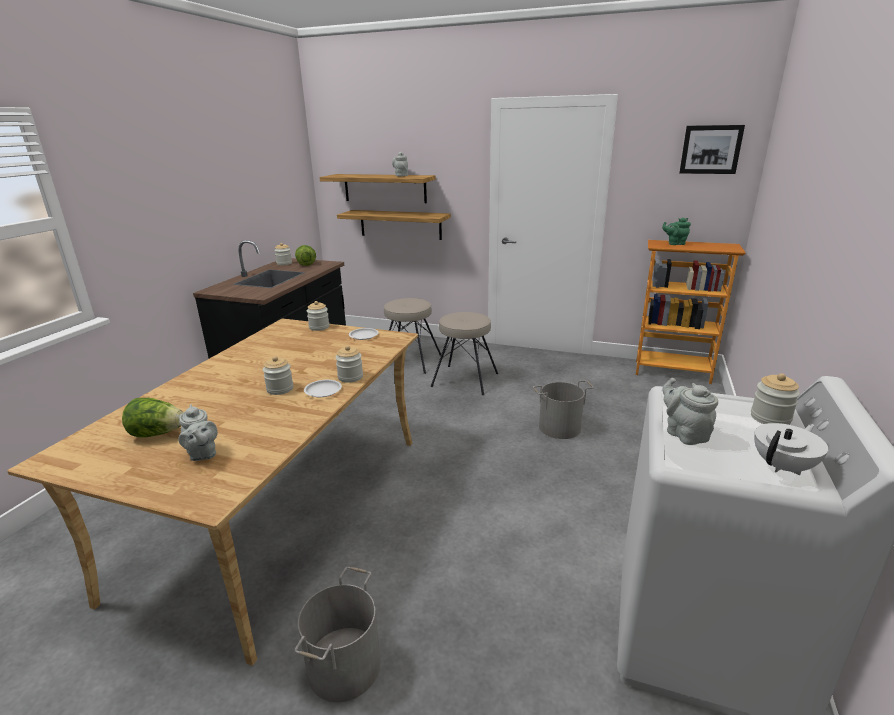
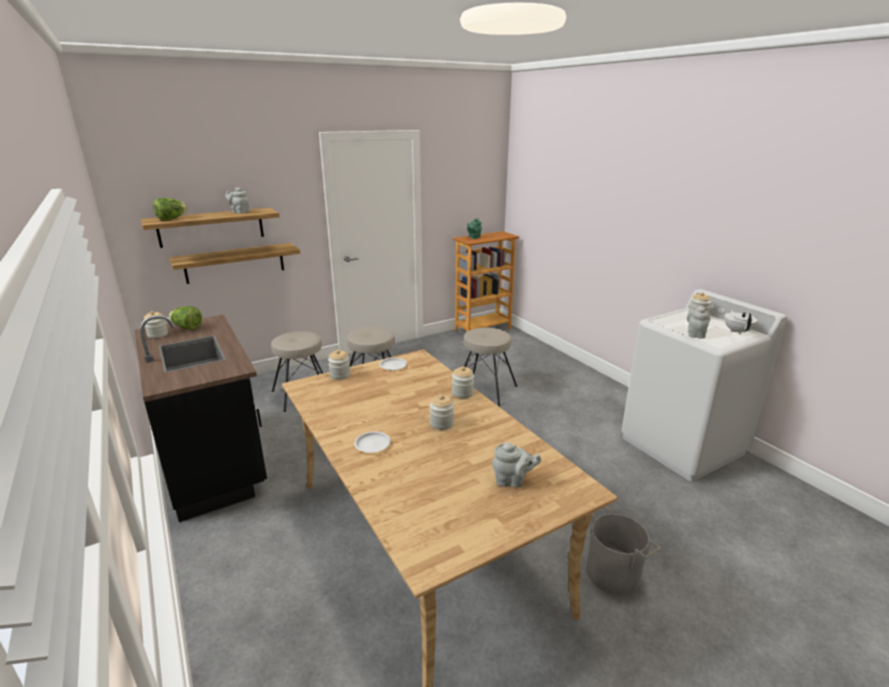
camera: 50 degrees left, 0 degrees up
lettuce [122,398,183,438] -> lettuce moved to [153,198,188,221]
white plate [304,380,342,397] -> white plate moved to [354,432,391,453]
grey bucket [533,380,594,439] -> beige stool [463,328,517,407]
grey teapot [663,378,718,445] -> grey teapot turned 90 degrees clockwise [687,305,710,339]
picture [679,125,745,174] -> none

